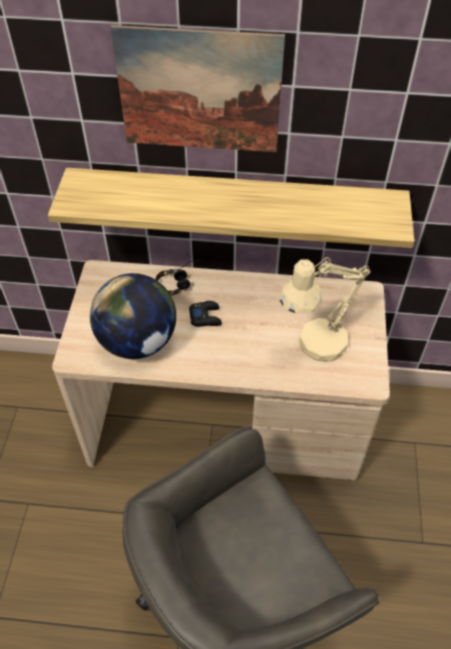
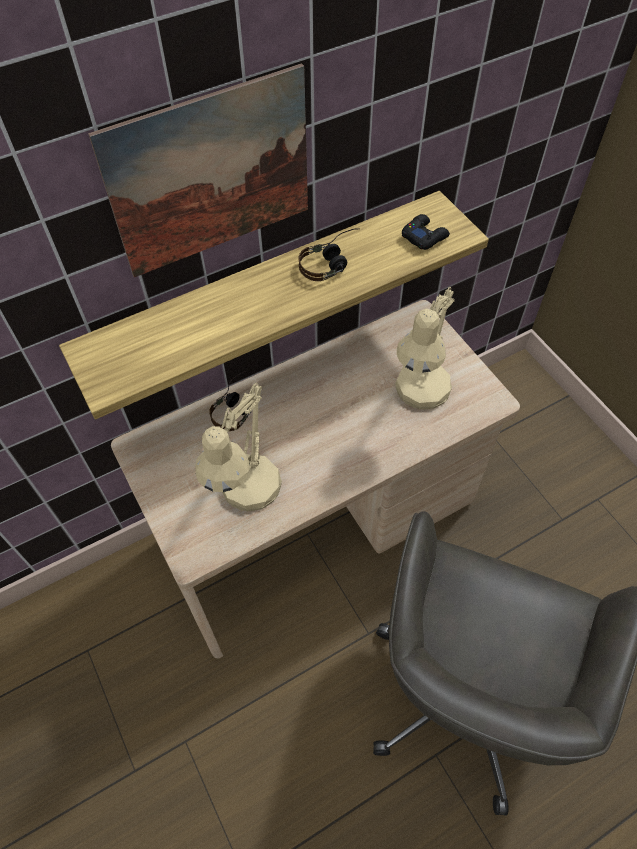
camera: 35 degrees left, 5 degrees up
globe [90,273,176,359] -> beige table lamp [195,383,282,511]
black game controller [189,301,222,327] -> black game controller moved to [402,214,450,250]
none -> headphones [298,228,358,281]

